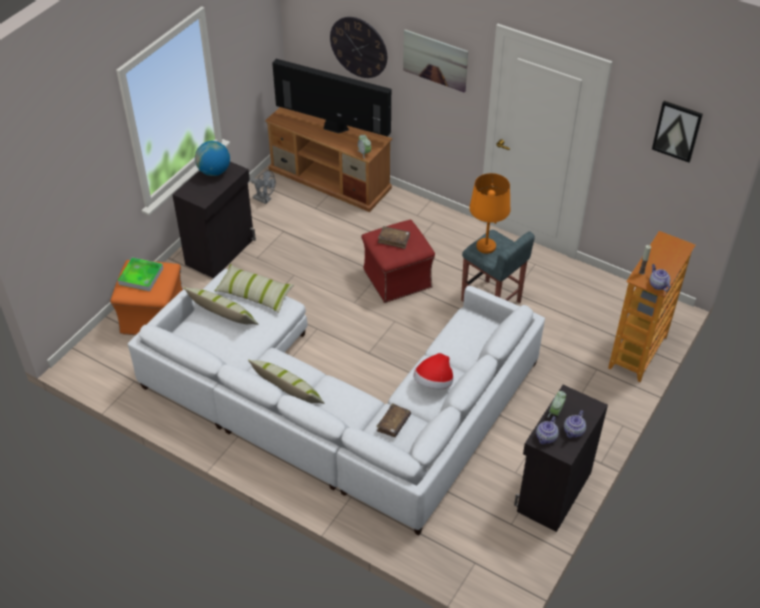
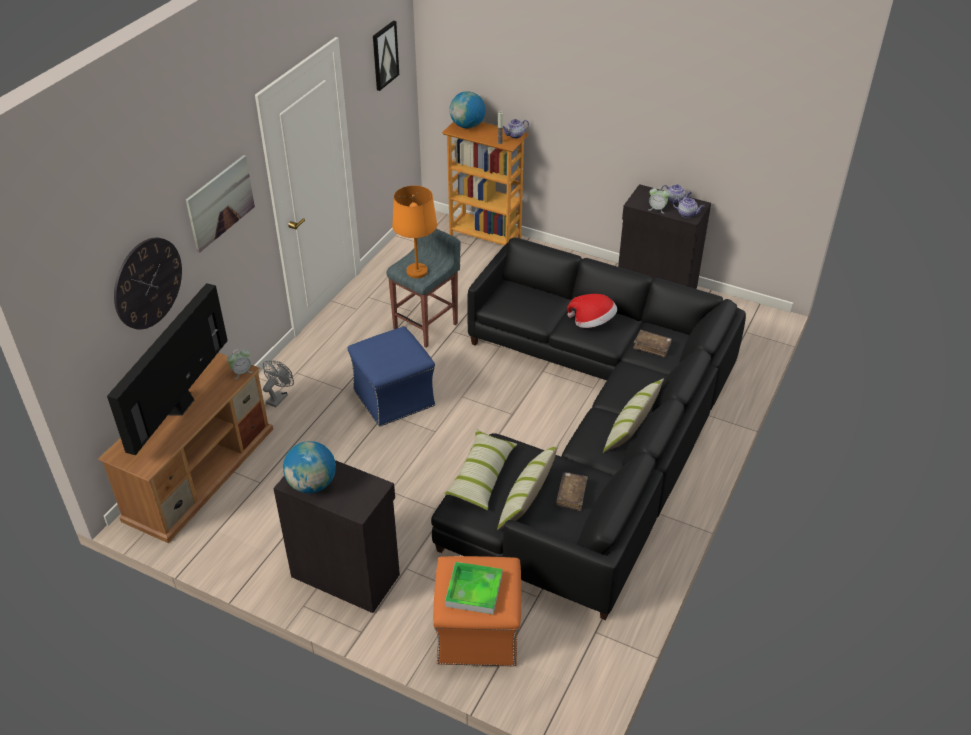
camera: 95 degrees left, 5 degrees down
white sofa [128,269,545,535] -> black sofa [431,237,746,620]
grey fan [250,170,276,204] -> grey fan moved to [263,361,294,408]
red ottoman [361,220,435,303] -> blue ottoman [348,327,435,427]
brown book [378,226,410,249] -> brown book moved to [556,472,588,511]
none -> globe [449,91,485,128]

